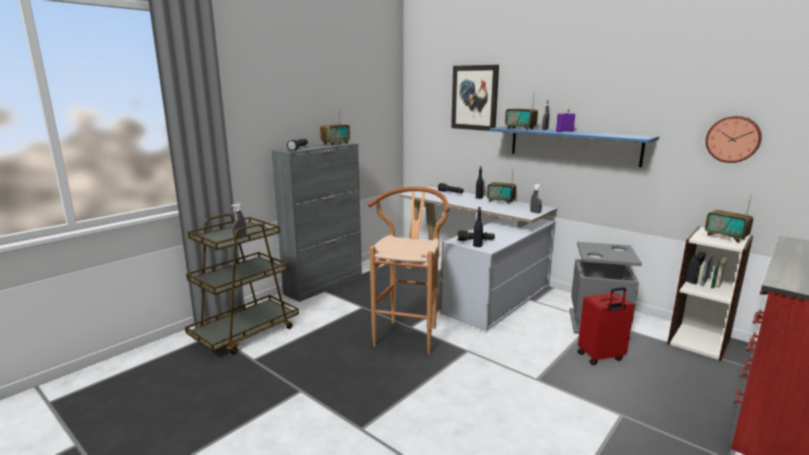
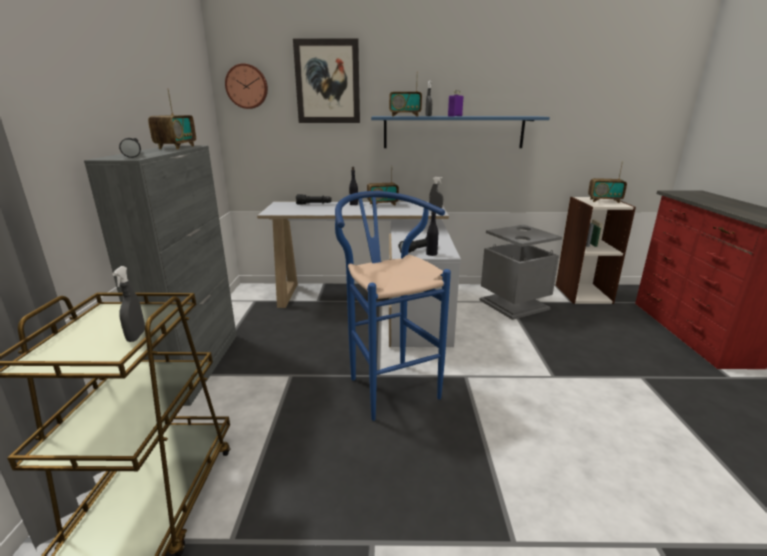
camera: 40 degrees left, 5 degrees up
brown stool [368,187,450,355] -> blue stool [335,191,451,421]
red suitcase [578,287,634,365] -> none
wall clock [705,116,762,163] -> wall clock moved to [225,63,268,109]

